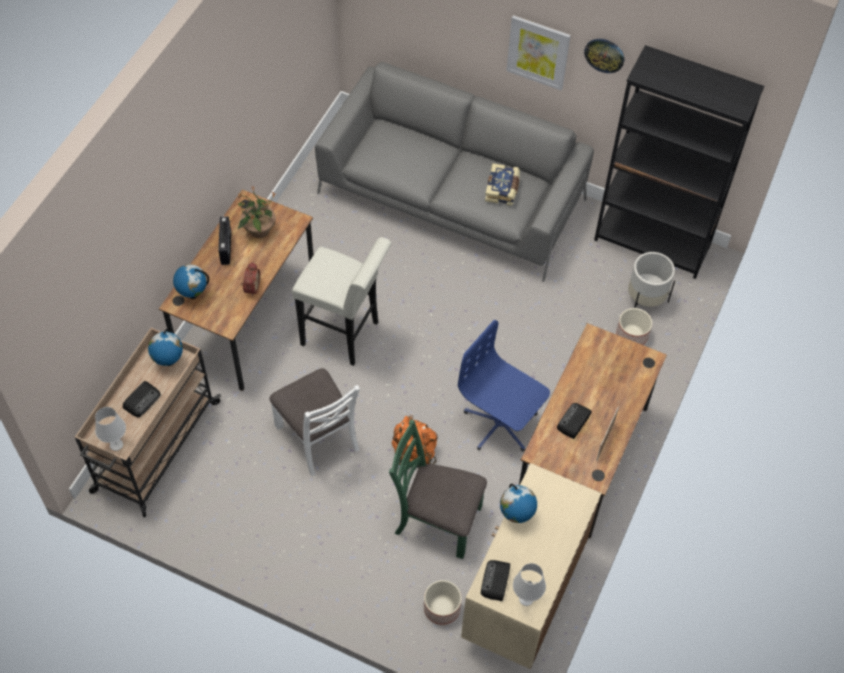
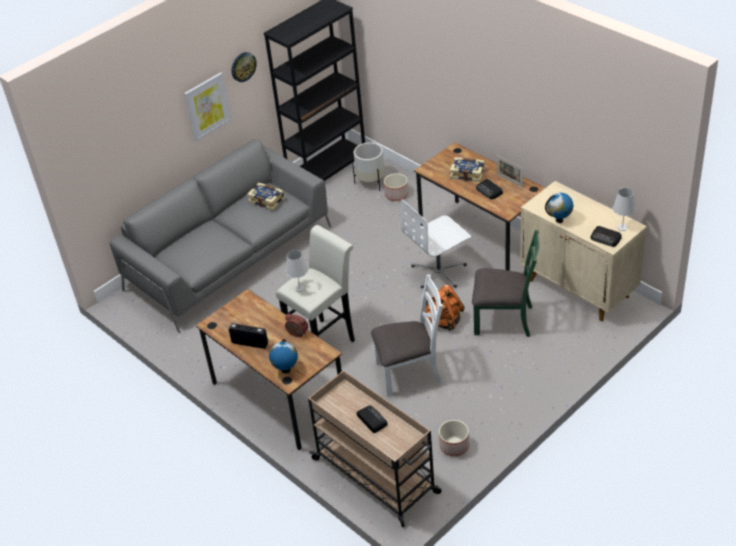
camera: 65 degrees left, 15 degrees down
white table lamp [95,407,126,451] -> white table lamp moved to [285,250,308,292]
globe [148,329,183,366] -> none
potted plant [237,186,276,238] -> none
green chair [389,420,487,559] -> green chair turned 120 degrees counterclockwise [472,230,539,337]
planter [424,580,462,625] -> planter moved to [439,420,469,456]
blue office chair [458,320,550,452] -> white office chair [401,199,471,288]
none -> book [450,157,485,182]

